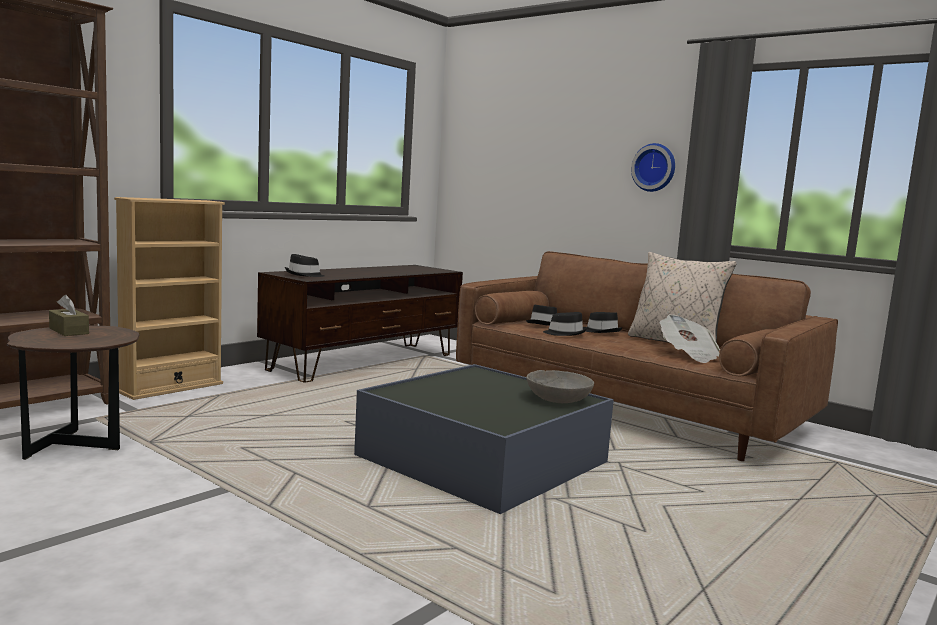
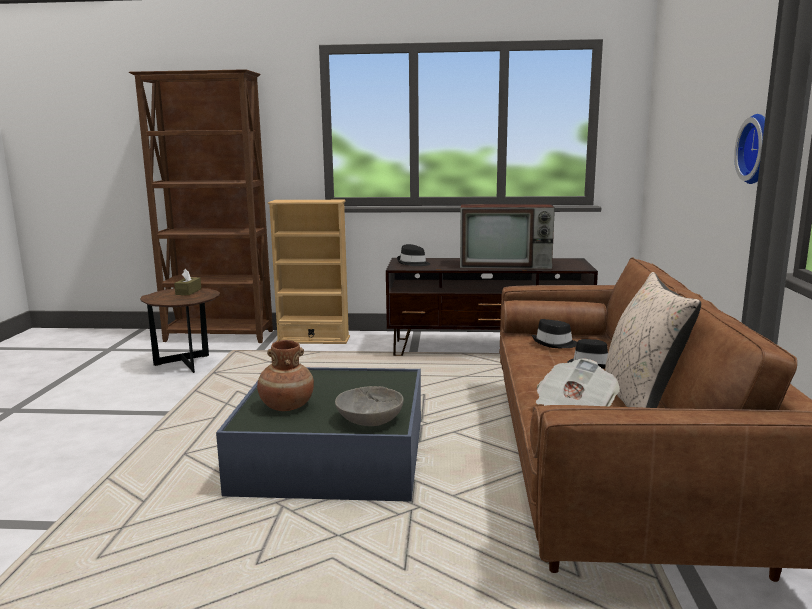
camera: 55 degrees right, 5 degrees up
black hat [543,312,587,336] -> none
none -> brown vase [257,340,314,411]
none -> television [460,204,555,269]

